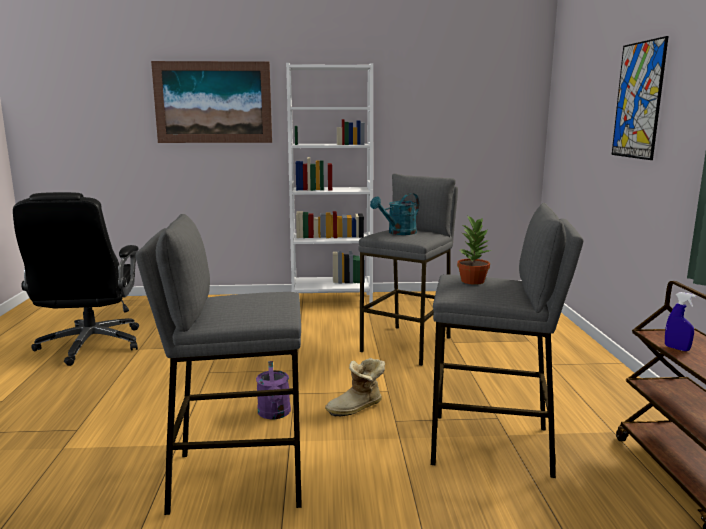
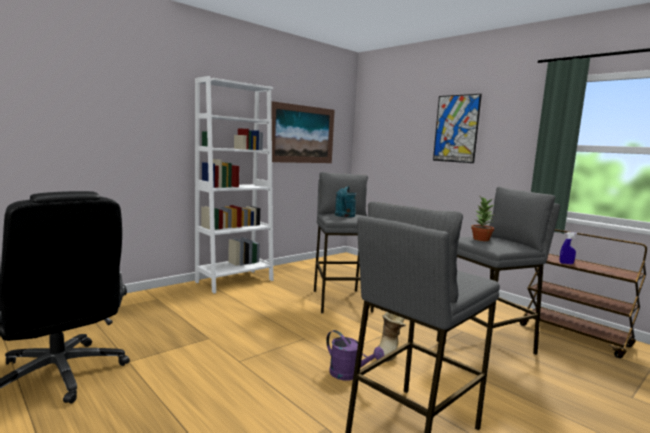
camera: 40 degrees left, 5 degrees down
picture [151,61,272,143] -> picture moved to [271,101,335,163]

